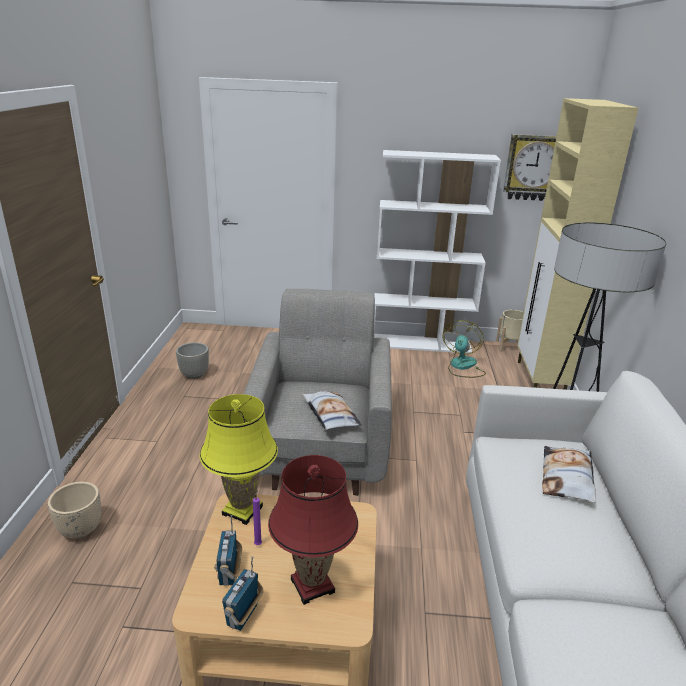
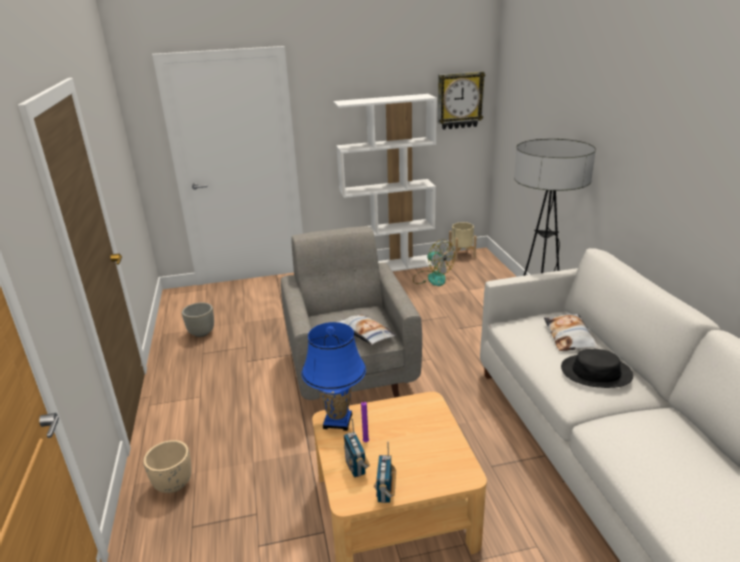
camera: 15 degrees left, 0 degrees up
yellow table lamp [200,394,278,525] -> blue table lamp [301,322,366,431]
red table lamp [268,455,358,605] -> none
fan [443,320,486,378] -> fan turned 135 degrees clockwise [413,240,455,286]
beige cabinet [517,98,638,390] -> none
none -> black hat [561,349,633,388]

